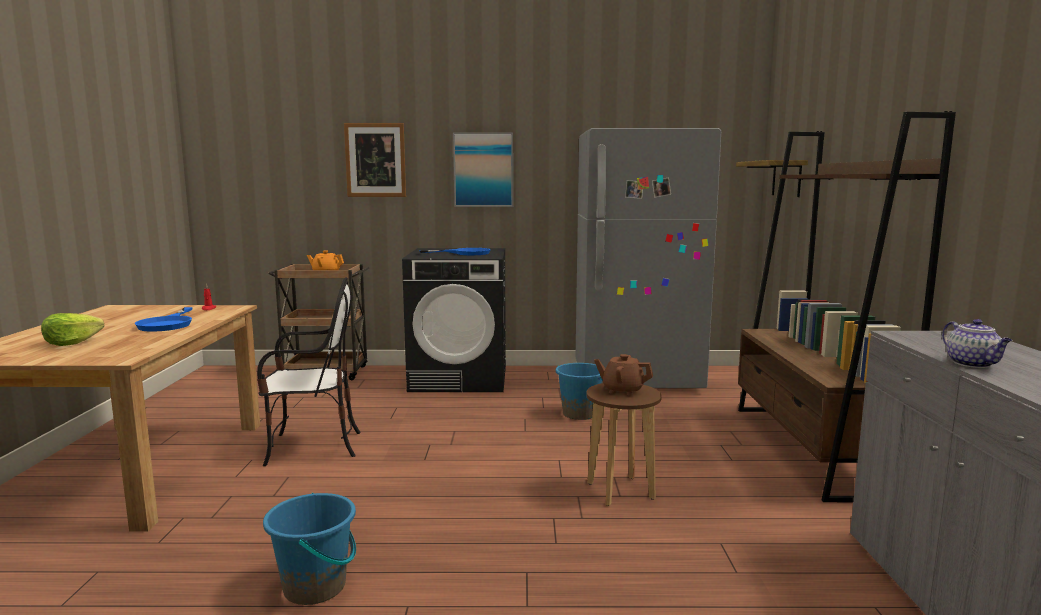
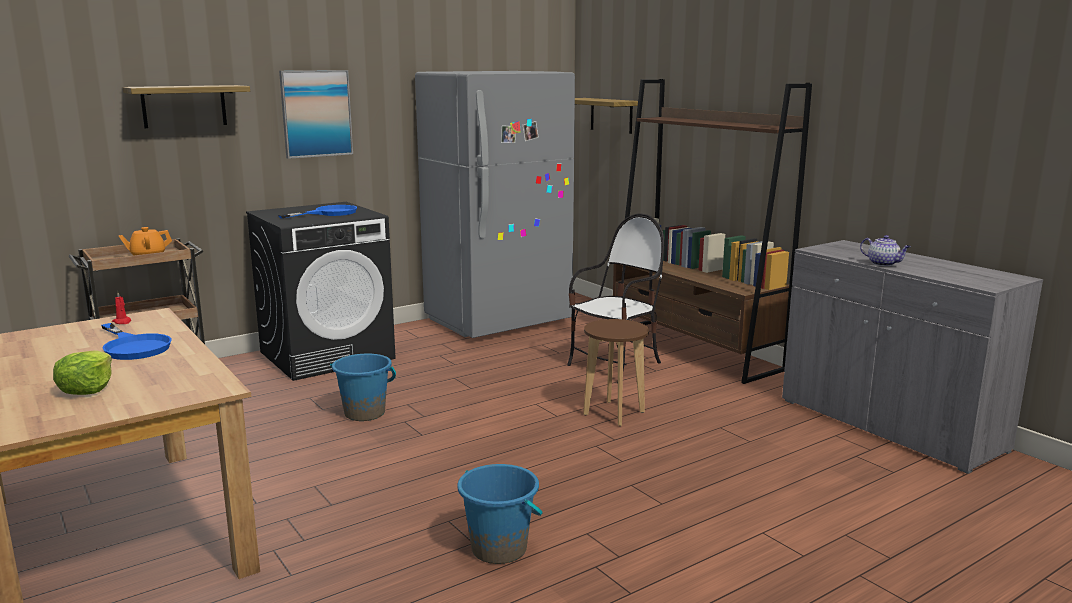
camera: 35 degrees left, 5 degrees up
chair [257,277,360,466] -> chair moved to [567,213,664,383]
picture [344,123,406,197] -> shelf [123,85,250,128]
blue bucket [556,363,603,420] -> blue bucket moved to [330,354,396,421]
brown teapot [594,354,653,396] -> none

